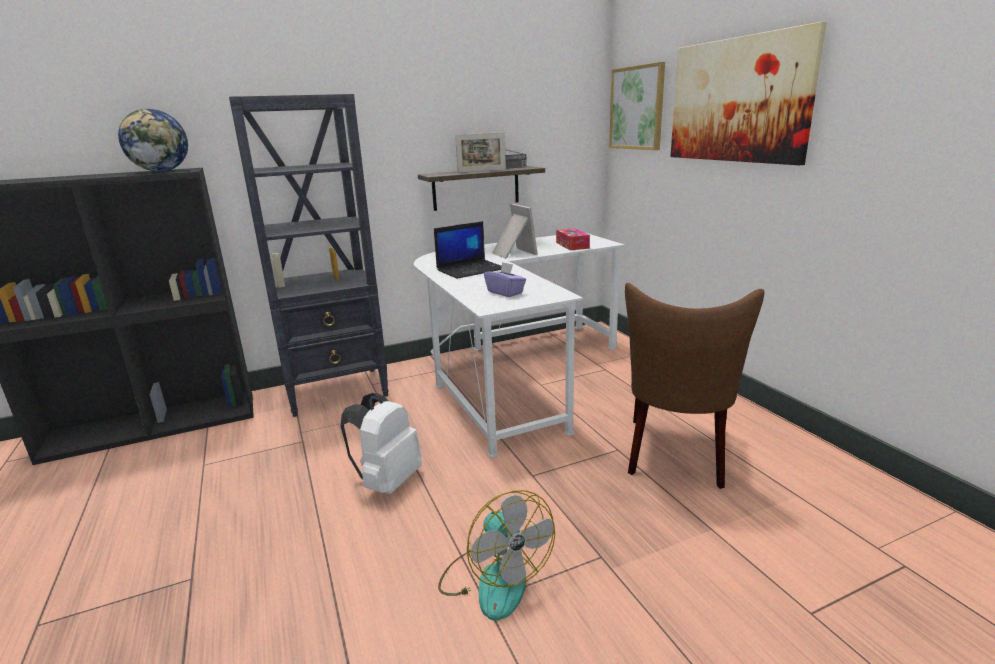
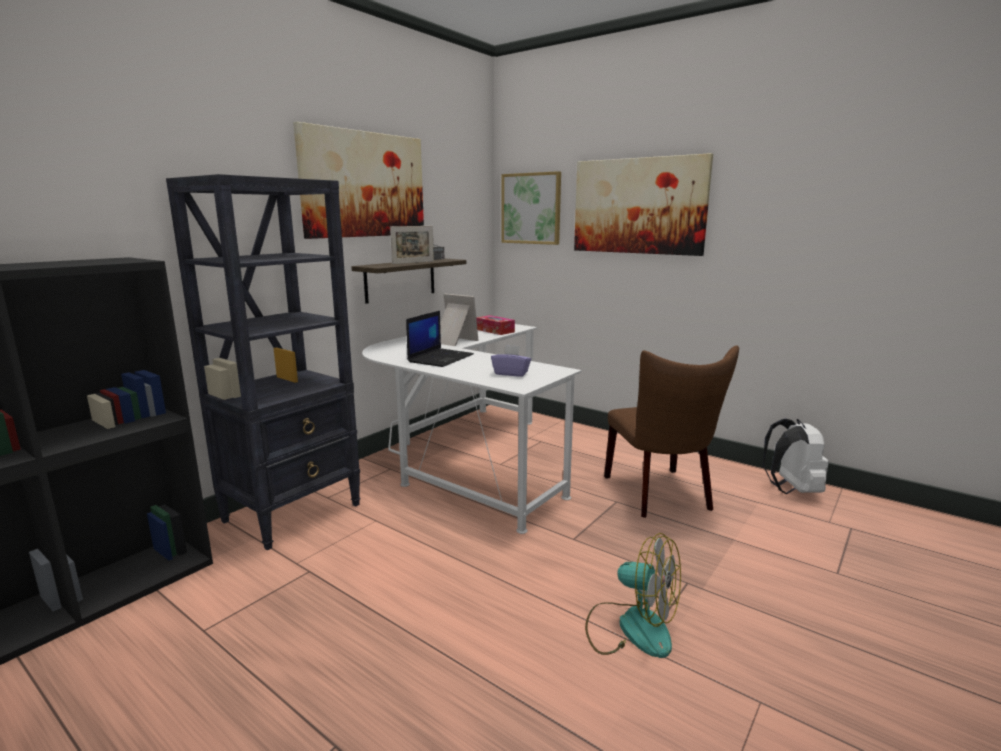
camera: 30 degrees left, 5 degrees down
globe [118,109,188,172] -> none
white backpack [341,393,422,494] -> white backpack moved to [763,419,829,494]
none -> picture [293,122,424,239]

